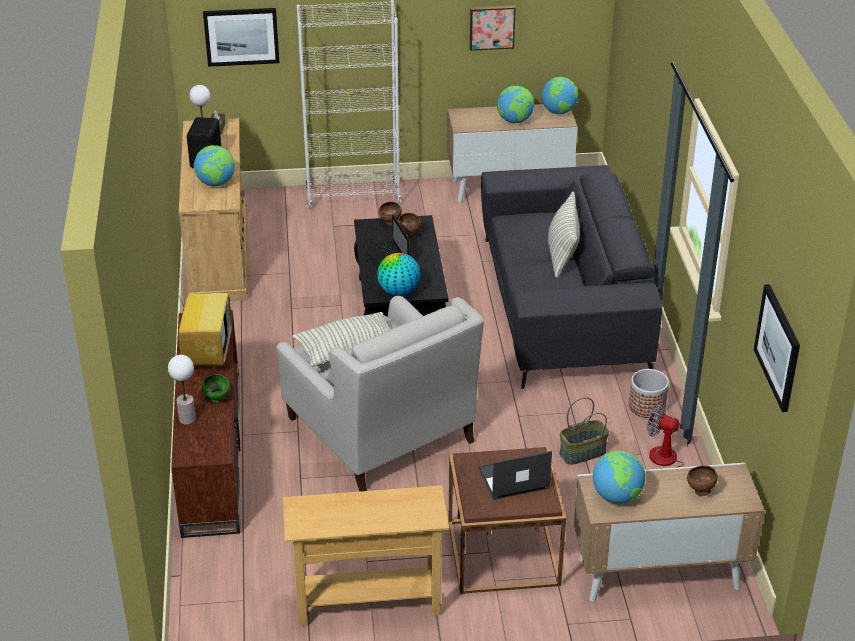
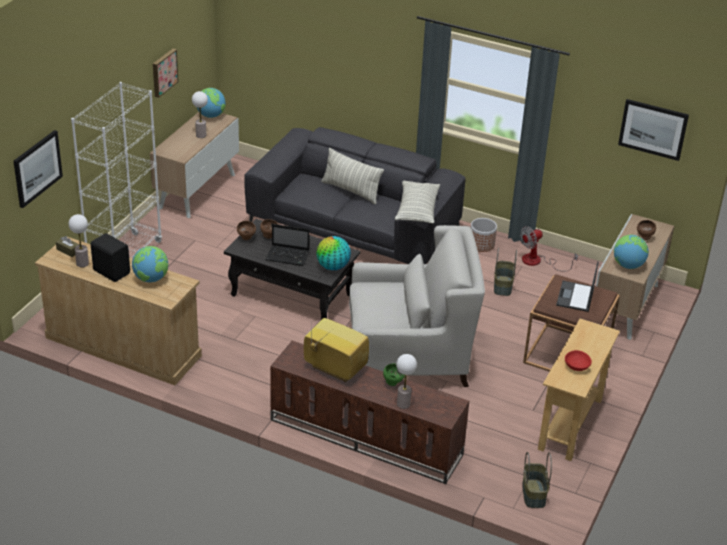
camera: 60 degrees left, 0 degrees up
pillow [292,312,391,367] -> pillow moved to [395,181,440,224]
globe [497,86,534,123] -> table lamp [192,91,208,138]
none -> basket [522,452,552,508]
none -> red bowl [565,350,592,371]

